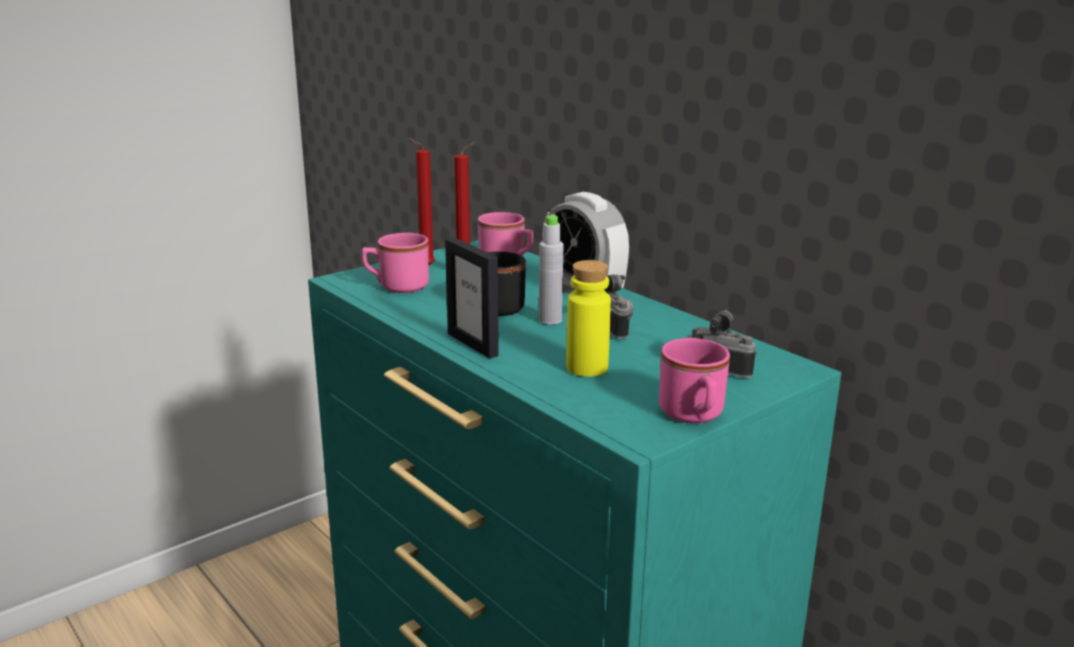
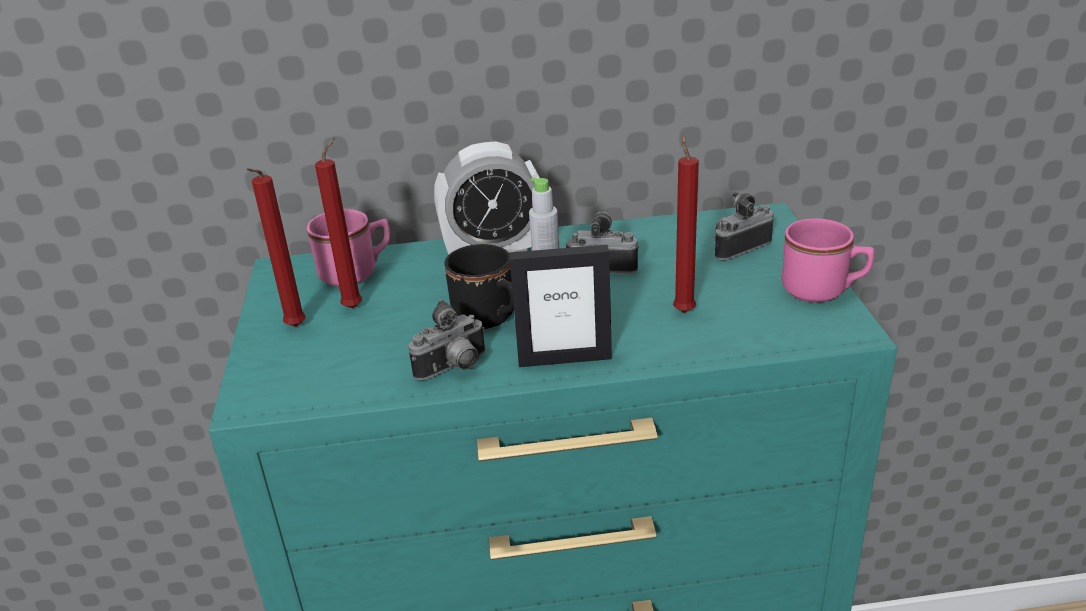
camera: 55 degrees left, 10 degrees up
pink mug [362,233,429,293] -> none
yellow bottle [566,260,611,377] -> red candle [673,134,699,313]
none -> camera [408,300,485,380]

